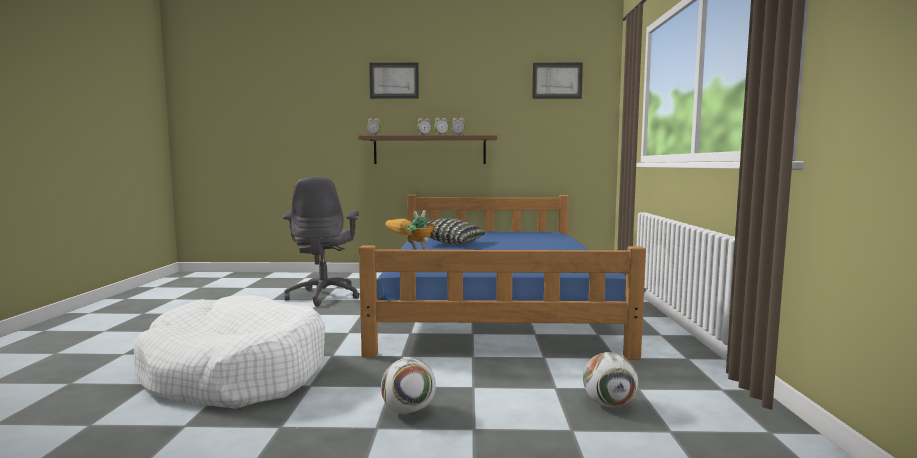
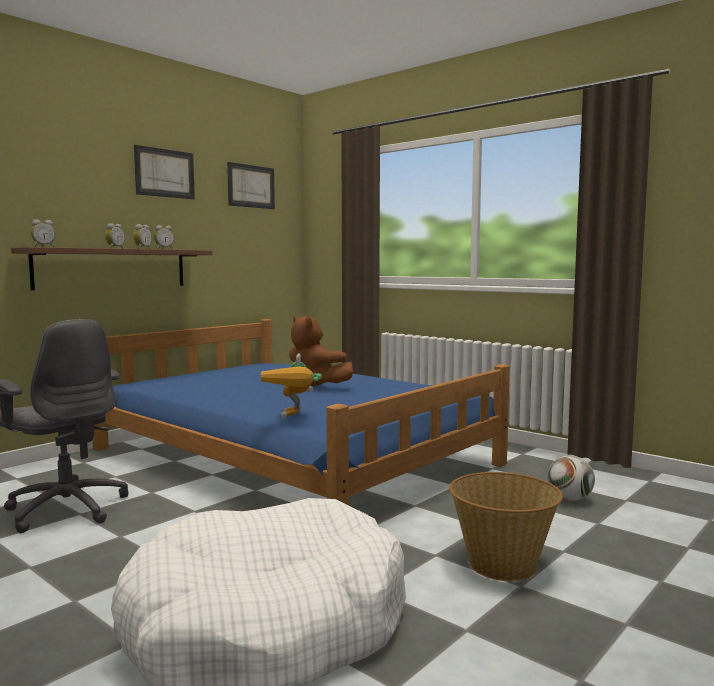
camera: 50 degrees left, 0 degrees up
picture [369,63,419,99] -> picture moved to [134,145,195,199]
football [381,358,436,415] -> basket [449,472,563,581]
pillow [427,218,485,245] -> none
none -> brown plush toy [289,316,353,386]

